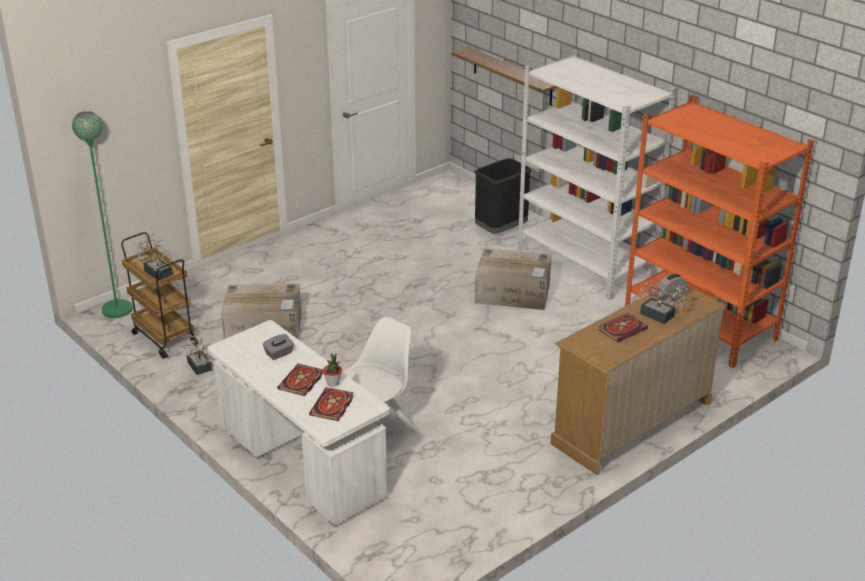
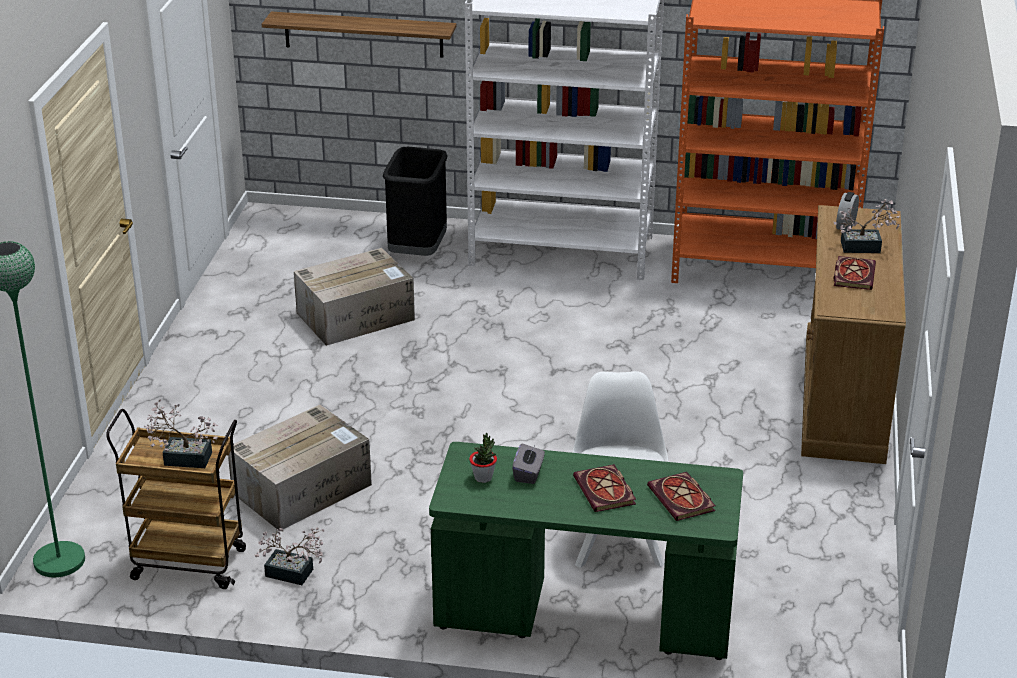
camera: 40 degrees left, 0 degrees up
white desk [208,320,390,526] -> green desk [429,442,743,660]
potted plant [323,353,342,387] -> potted plant moved to [469,433,497,483]
cardboard box [475,248,552,310] -> cardboard box moved to [294,248,415,346]

